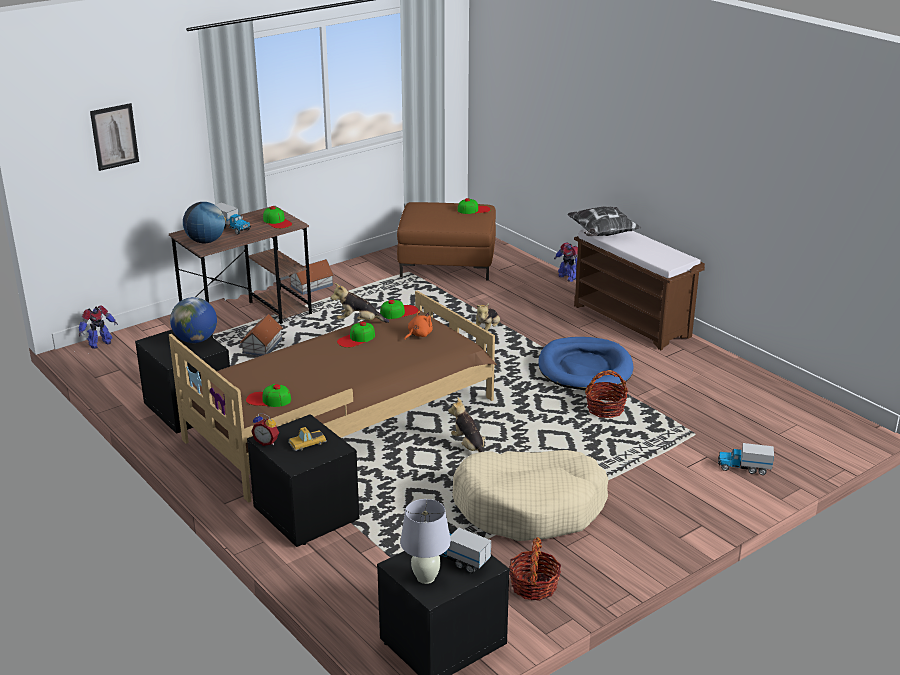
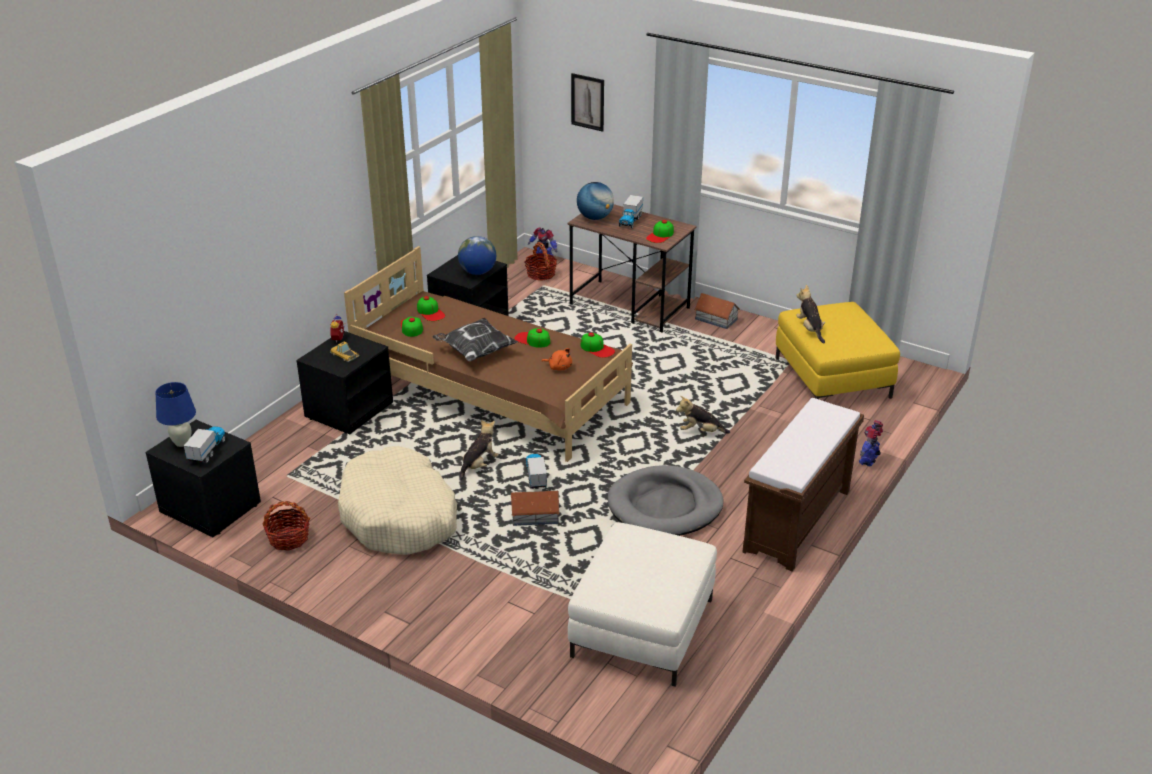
camera: 70 degrees right, 5 degrees up
toy house [240,314,283,356] -> toy house moved to [511,491,560,526]
plush toy [330,283,389,323] -> plush toy moved to [796,285,825,343]
brown ottoman [397,202,496,281] -> yellow ottoman [775,302,900,399]
white table lamp [400,499,451,584] -> blue table lamp [155,382,196,447]
cap [458,198,491,214] -> cap moved to [417,296,445,321]
blue dog bed [538,337,633,390] -> grey dog bed [608,465,724,536]
pillow [567,207,641,236] -> pillow moved to [432,318,518,361]
basket [585,370,628,418] -> basket moved to [525,242,557,280]
toy truck [718,443,774,475] -> toy truck moved to [526,454,547,489]
none -> white ottoman [568,522,717,687]

